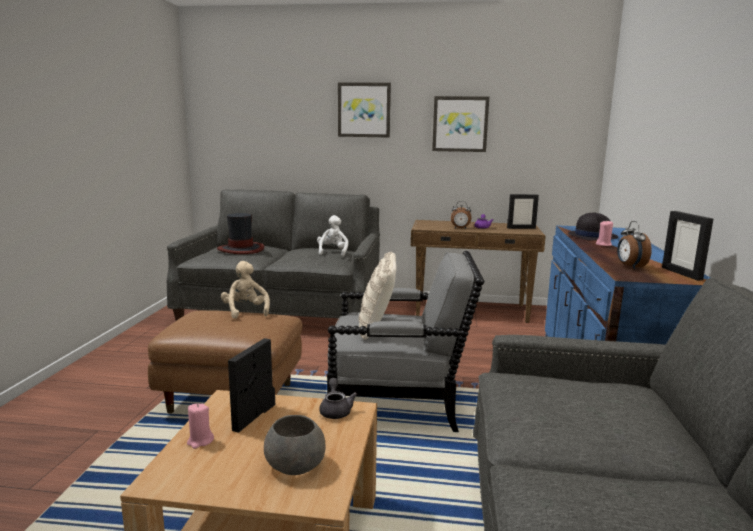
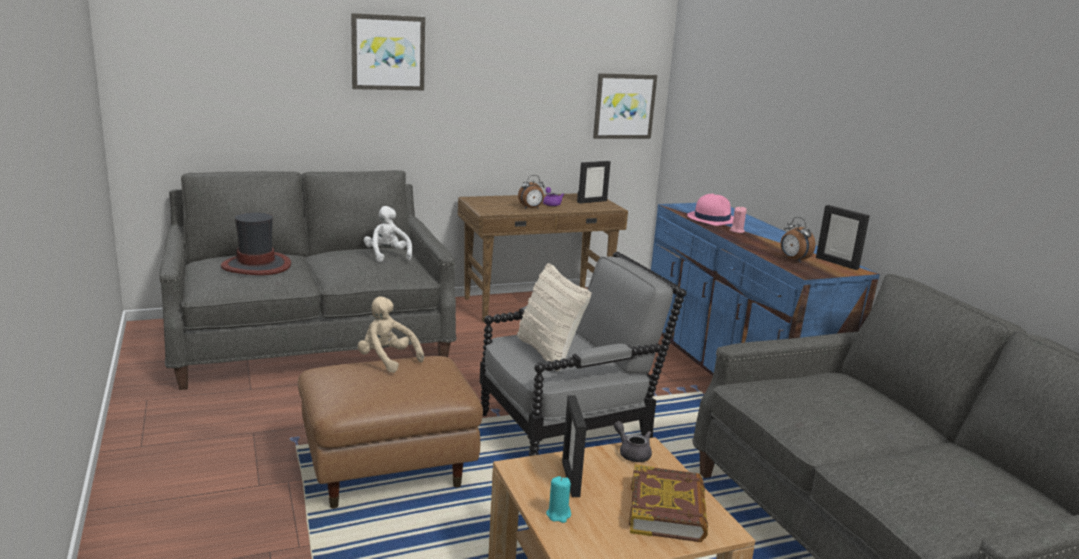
camera: 30 degrees left, 5 degrees up
pink candle [187,403,214,449] -> turquoise candle [546,476,571,523]
grey bowl [264,415,326,475] -> book [629,465,708,542]
picture [432,96,489,152] -> picture moved to [593,73,657,139]
black hat [568,213,618,240] -> pink hat [687,194,734,226]

